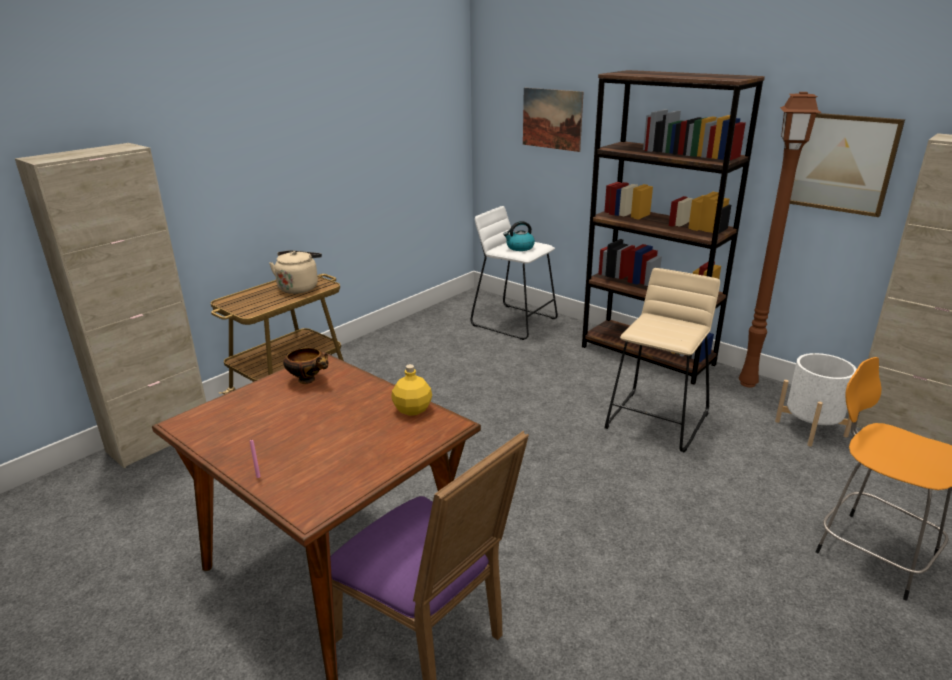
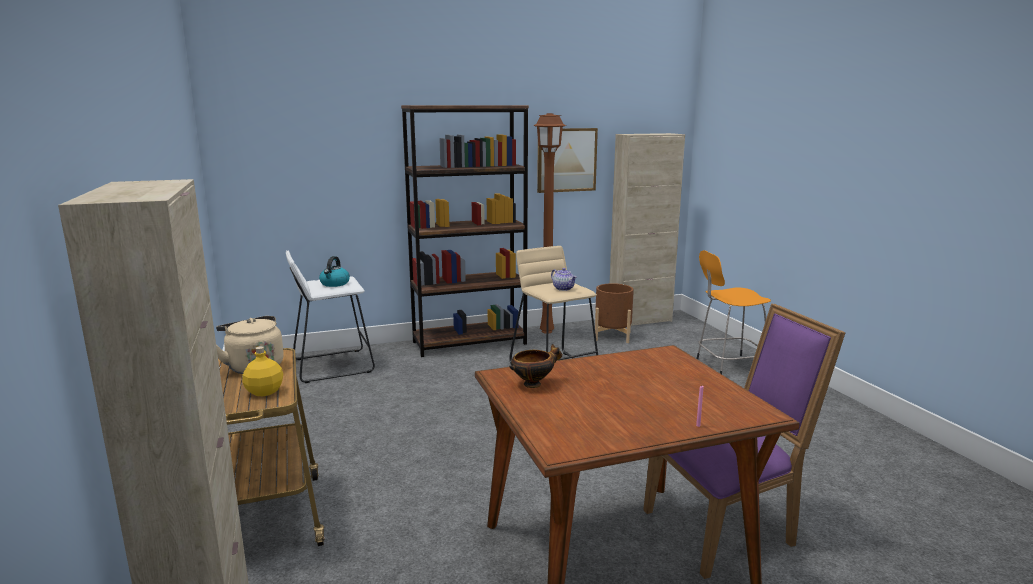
camera: 60 degrees left, 10 degrees down
yellow bottle [391,364,432,416] -> yellow bottle moved to [242,346,283,396]
picture [523,88,584,152] -> none
white planter [775,353,857,446] -> brown planter [595,283,634,343]
none -> teapot [551,268,577,291]

